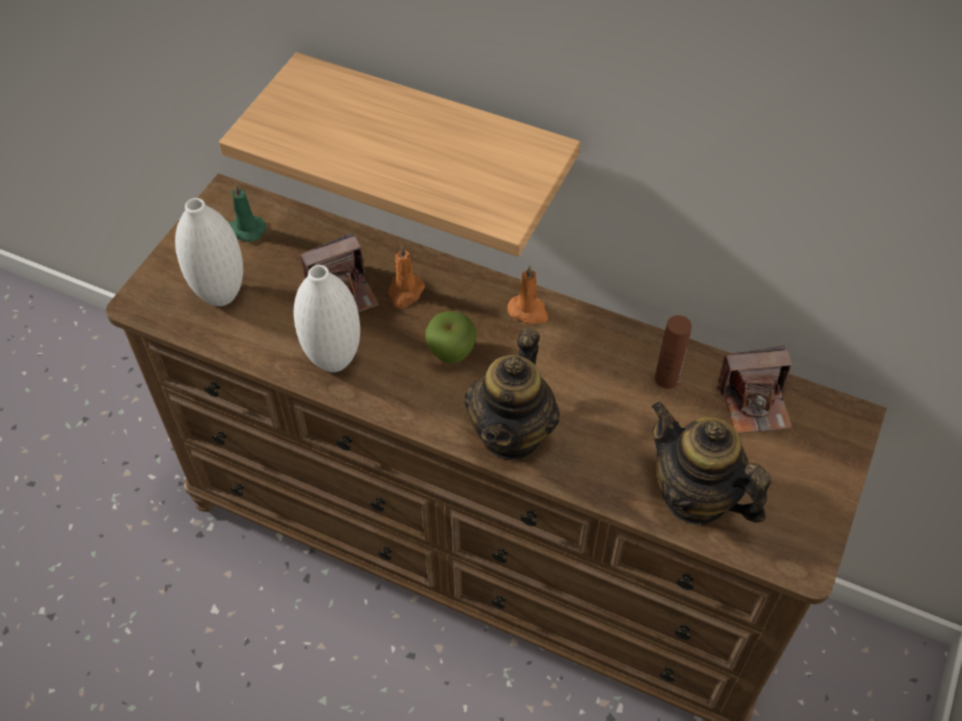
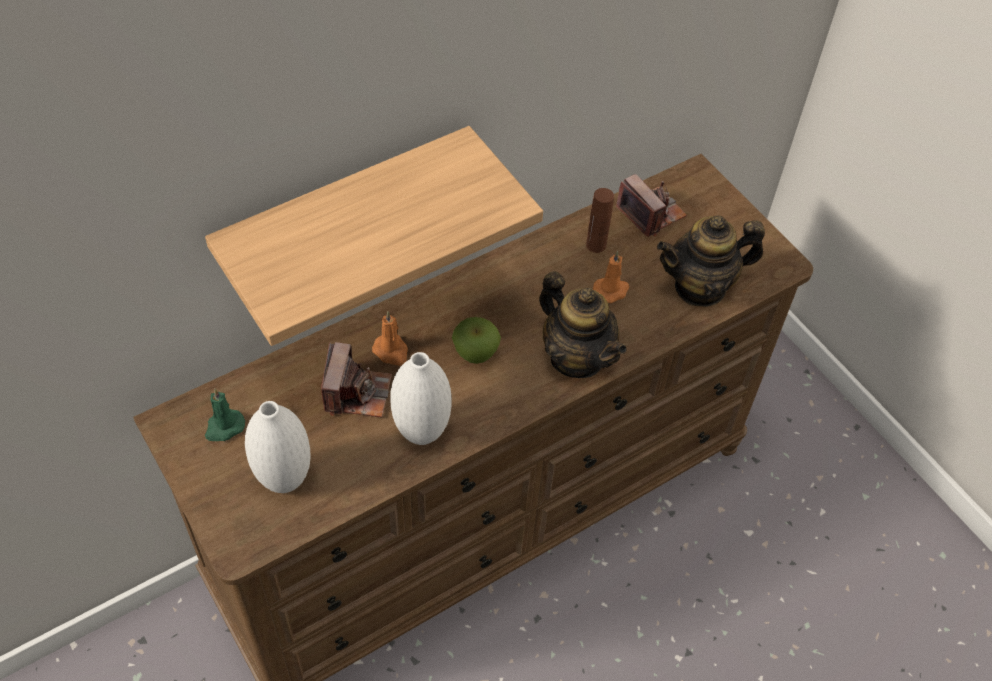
camera: 60 degrees left, 0 degrees up
orange candle [508,265,548,324] -> orange candle moved to [593,251,629,303]
camera [716,346,792,433] -> camera turned 60 degrees counterclockwise [616,174,687,237]

